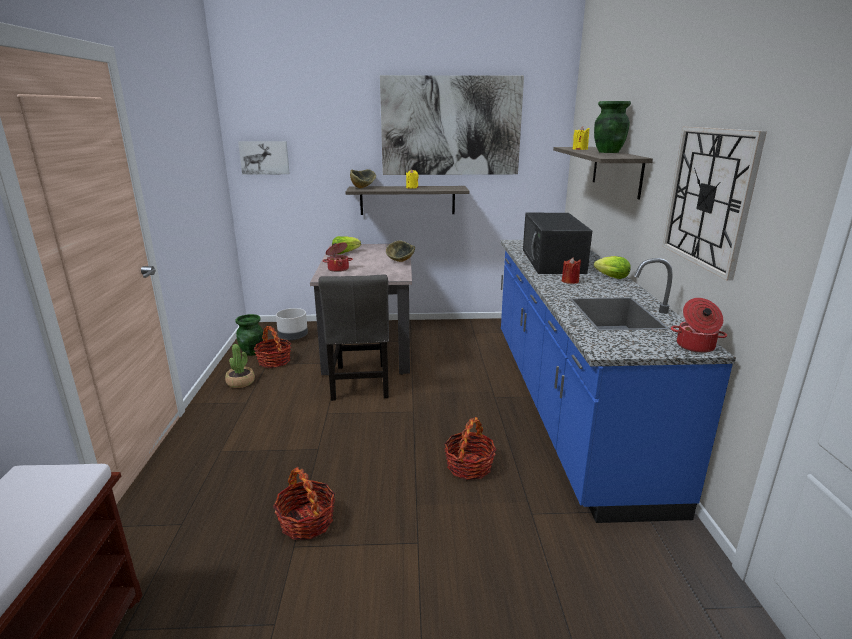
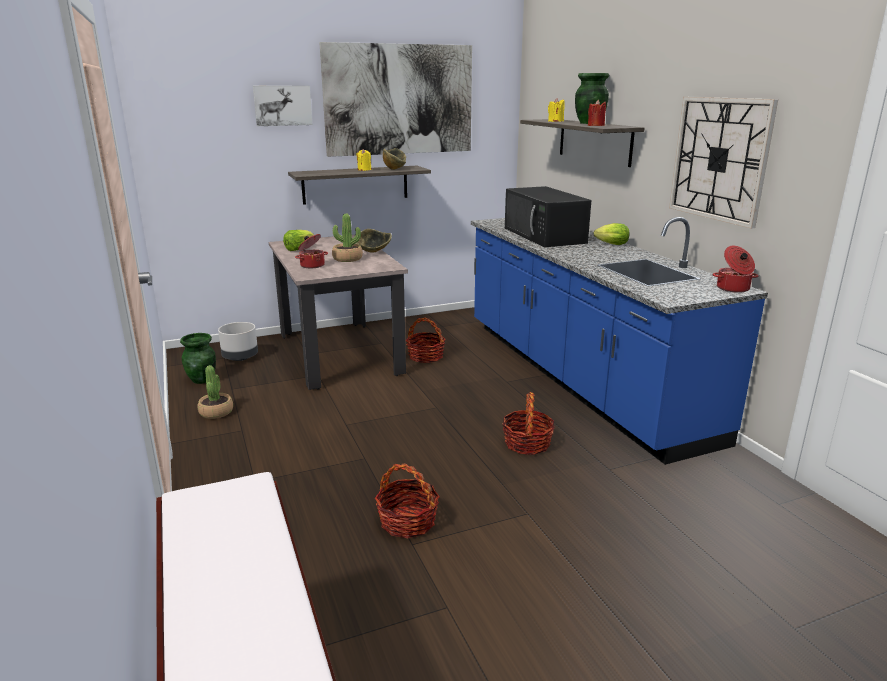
camera: 20 degrees left, 0 degrees up
picture [238,141,290,175] -> picture moved to [253,86,313,126]
basket [254,326,292,368] -> basket moved to [406,317,446,363]
grey chair [318,274,389,401] -> none
bowl [350,169,376,188] -> bowl moved to [383,148,406,170]
red candle [562,257,581,284] -> red candle moved to [588,100,606,126]
none -> potted plant [332,214,363,262]

